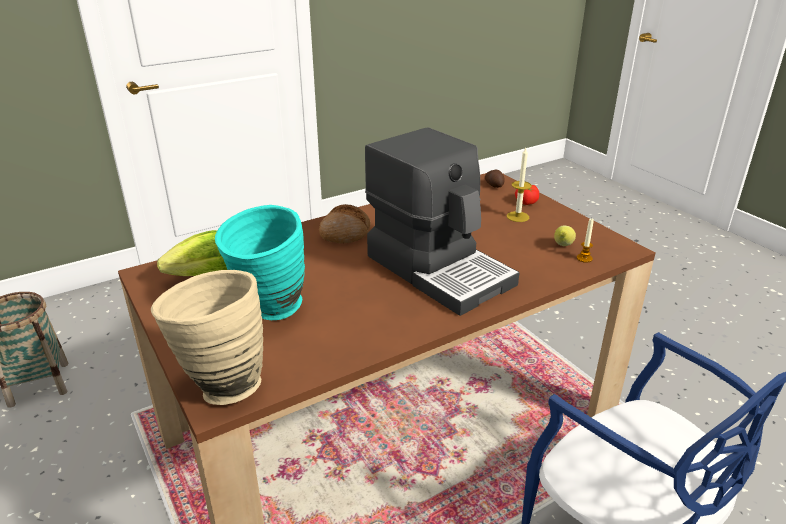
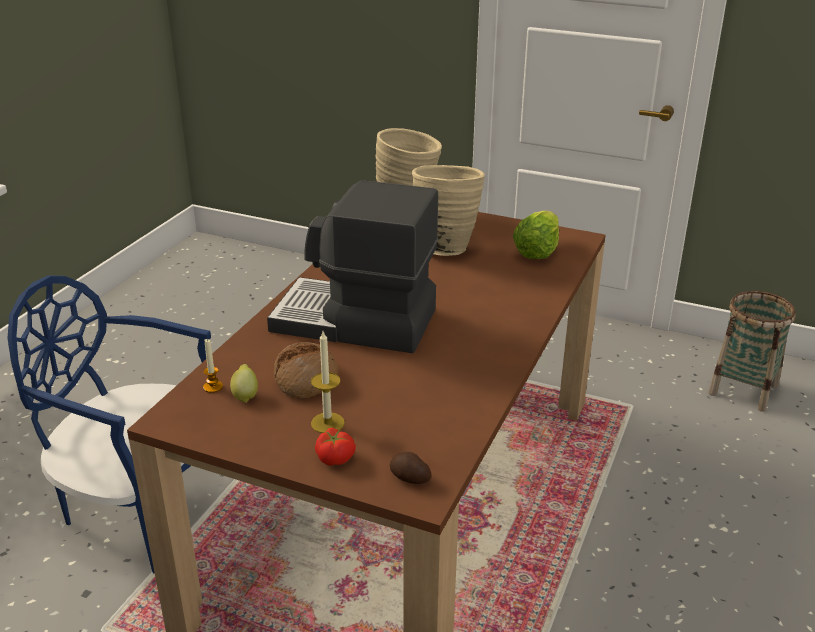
camera: 145 degrees right, 0 degrees up
turquoise vase [215,205,305,320] -> beige vase [412,165,485,256]
bread [319,204,371,243] -> bread moved to [274,342,339,399]

